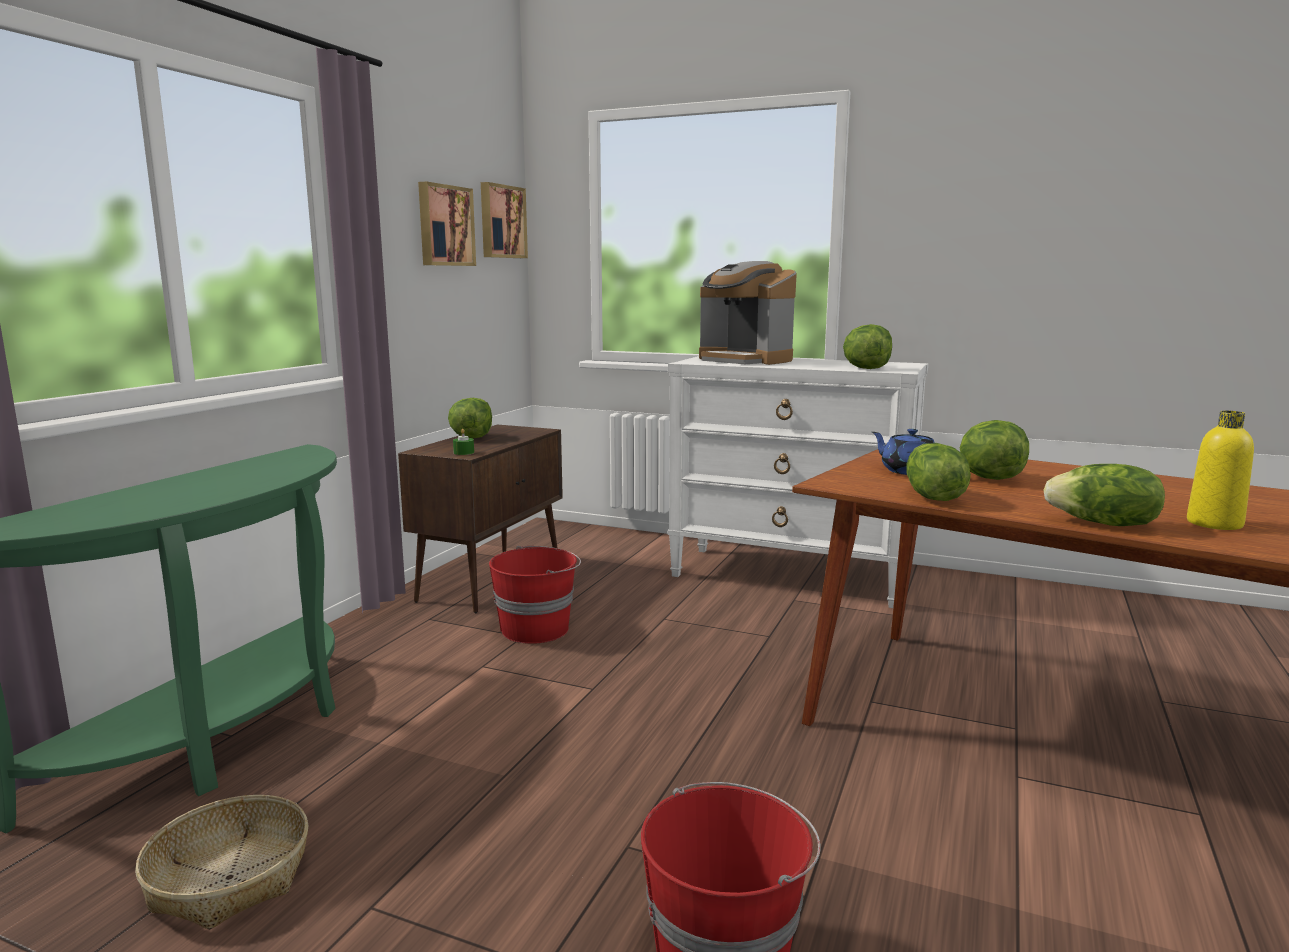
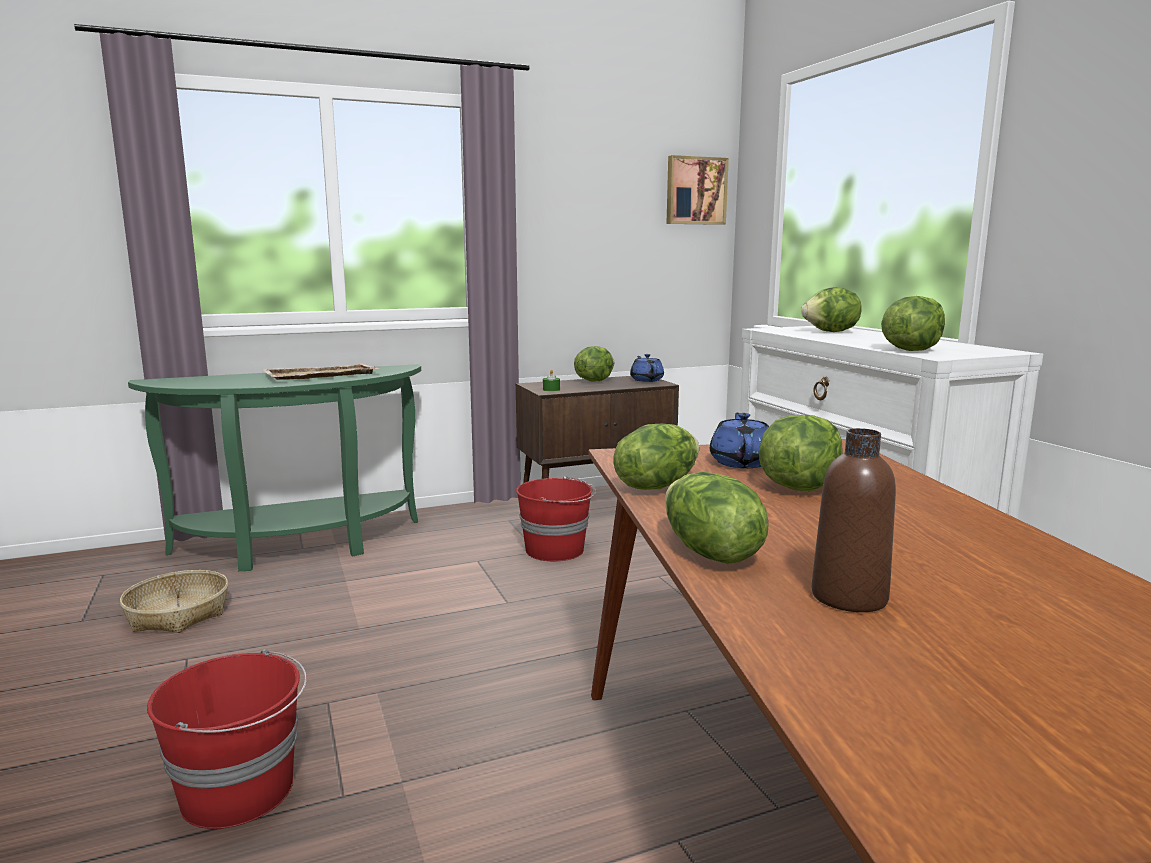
camera: 45 degrees right, 0 degrees up
picture [418,181,476,266] -> none
coffee machine [699,261,797,365] -> lettuce [801,287,861,332]
yellow bottle [1187,411,1254,530] -> brown bottle [812,428,896,612]
none -> beige tray [262,364,379,380]
none -> blue teapot [630,354,664,382]

